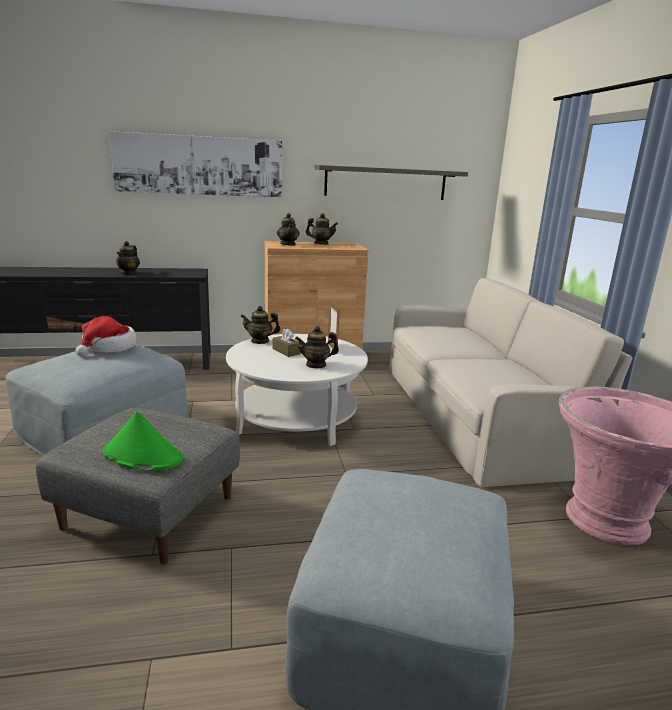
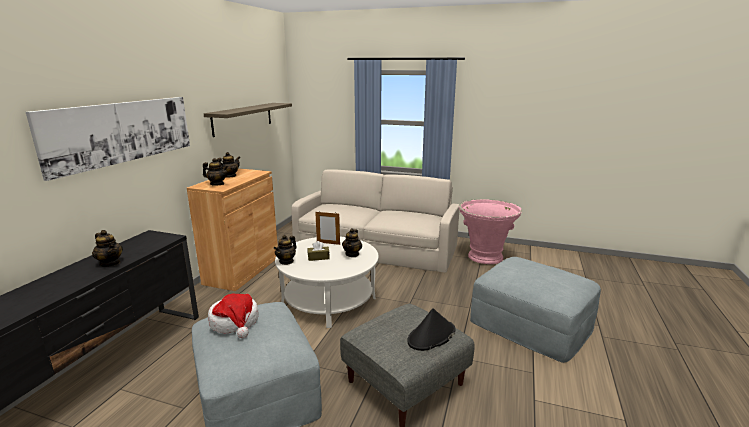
camera: 60 degrees left, 0 degrees up
green hat [103,411,183,471] -> black hat [407,308,455,351]

